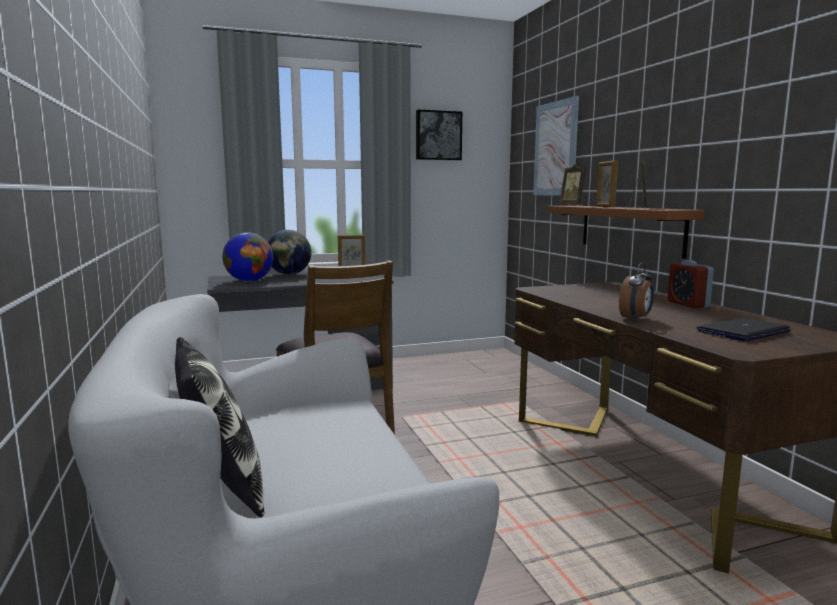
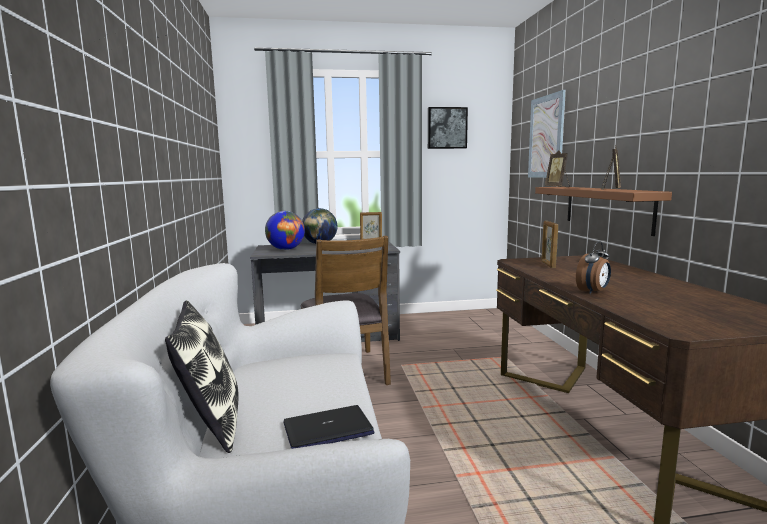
camera: 10 degrees right, 0 degrees up
picture frame [596,160,618,207] -> picture frame moved to [541,221,558,268]
alarm clock [667,260,714,308] -> none
laptop [697,318,791,341] -> laptop moved to [283,405,374,449]

